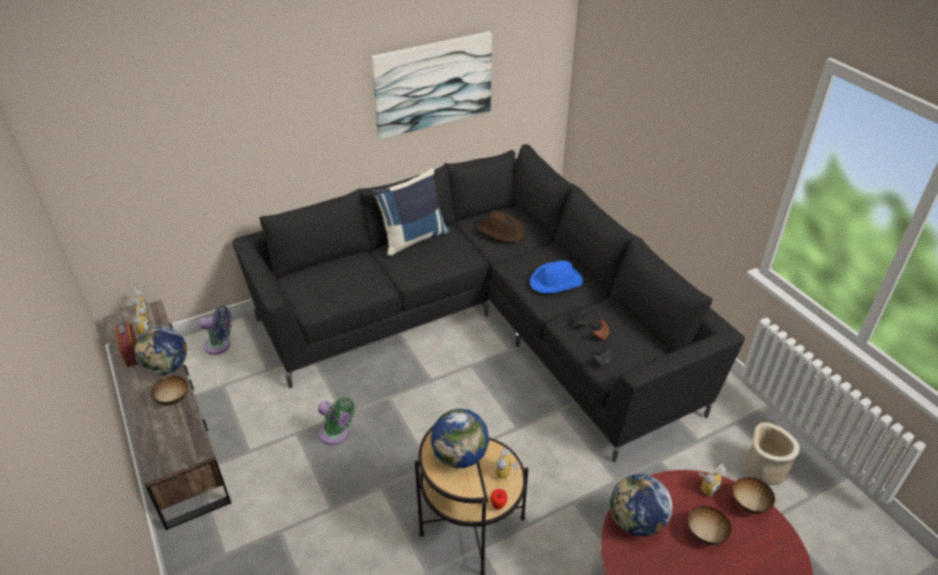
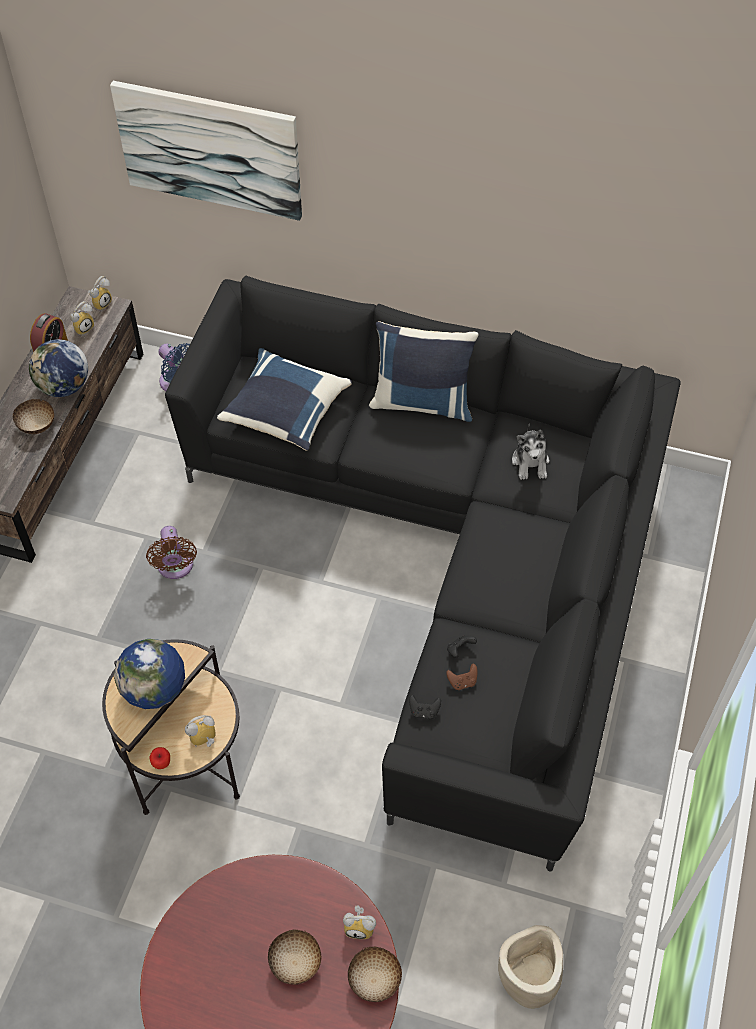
camera: 45 degrees right, 15 degrees up
green fan [318,398,355,445] -> brown fan [146,526,197,579]
picture [371,31,492,139] -> picture moved to [110,81,302,221]
brown hat [477,211,525,242] -> plush toy [512,424,550,480]
blue hat [530,261,583,293] -> none
globe [610,474,672,537] -> none
none -> blue pillow [217,348,352,450]

